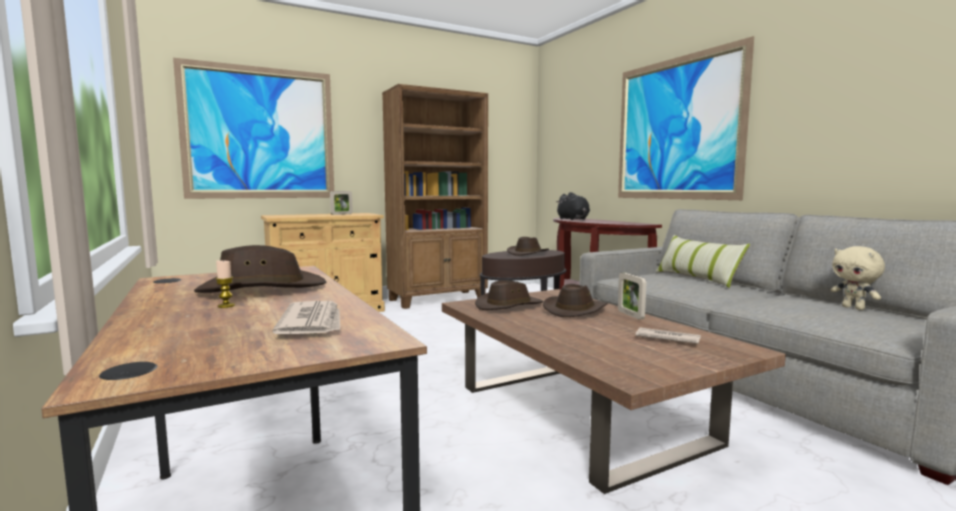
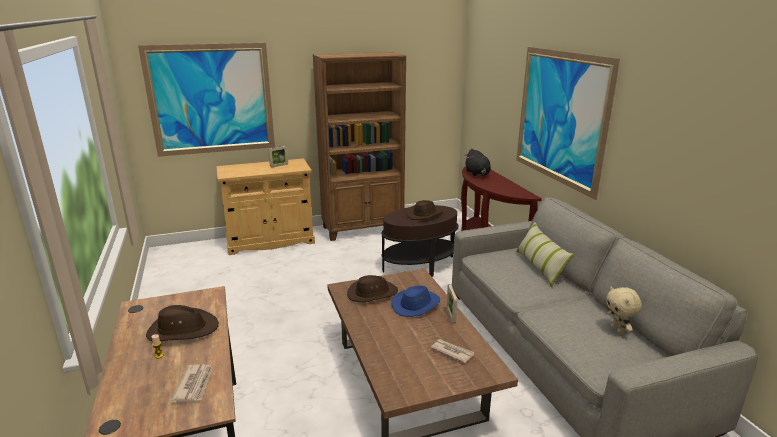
camera: 10 degrees right, 15 degrees up
brown hat [543,284,608,317] -> blue hat [391,285,440,317]

